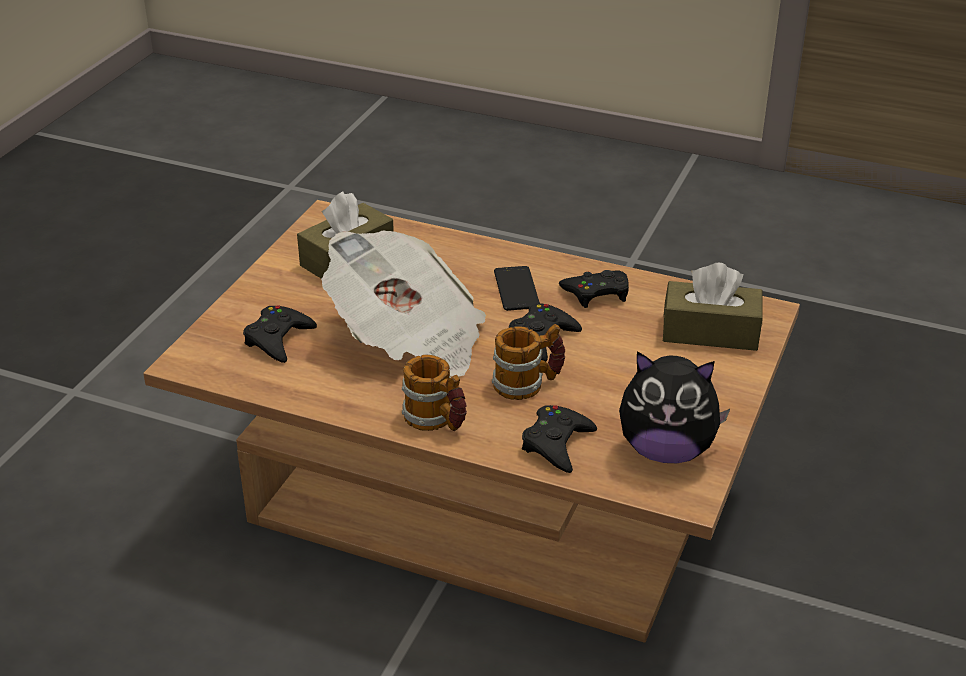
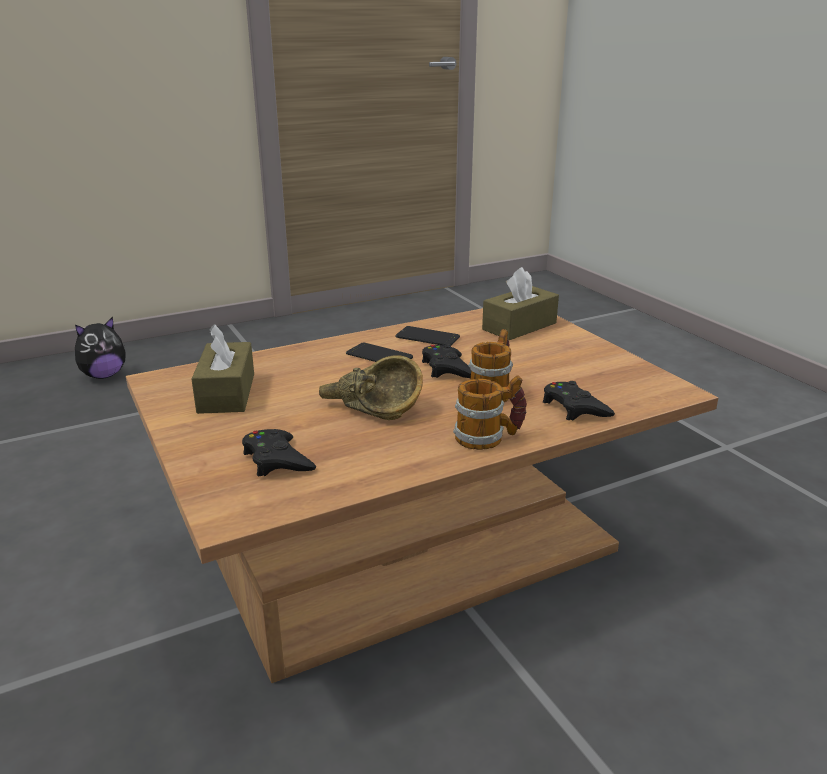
camera: 50 degrees left, 10 degrees down
newspaper [321,230,486,376] -> brown bowl [319,355,423,420]
black game controller [559,270,629,308] -> phone [395,326,460,345]
plush toy [619,351,730,463] -> plush toy moved to [75,317,126,379]

